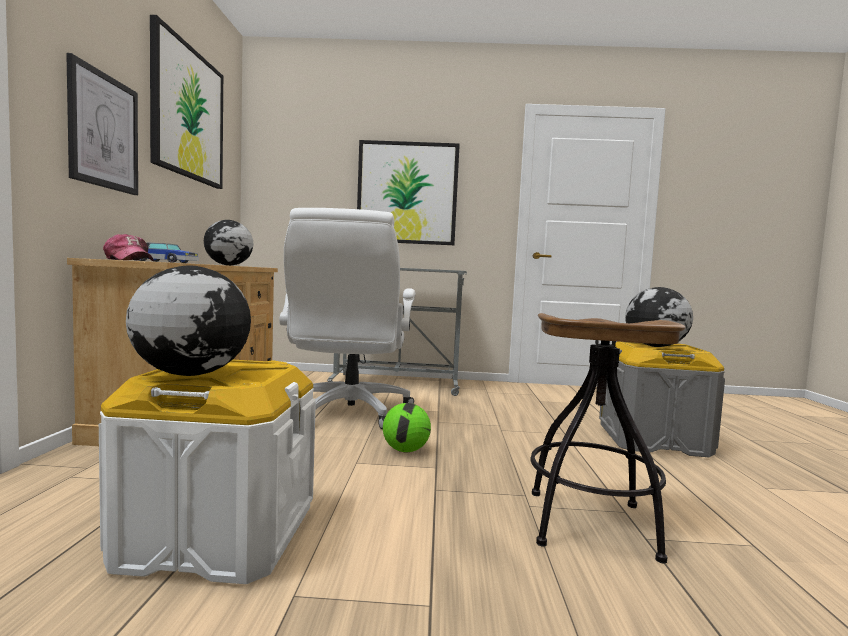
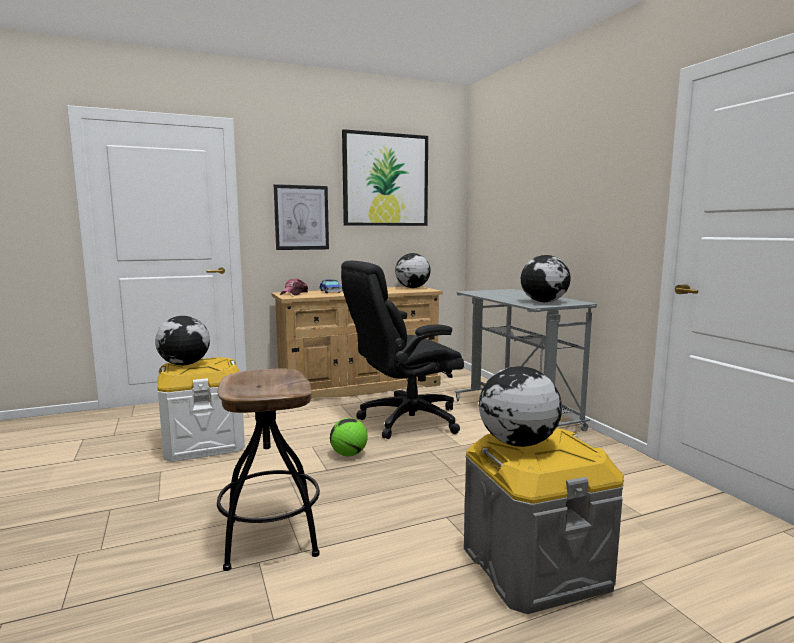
camera: 65 degrees right, 5 degrees up
white office chair [279,208,416,429] -> black office chair [341,261,464,439]
picture [357,140,460,245] -> none
none -> globe [521,255,571,302]

